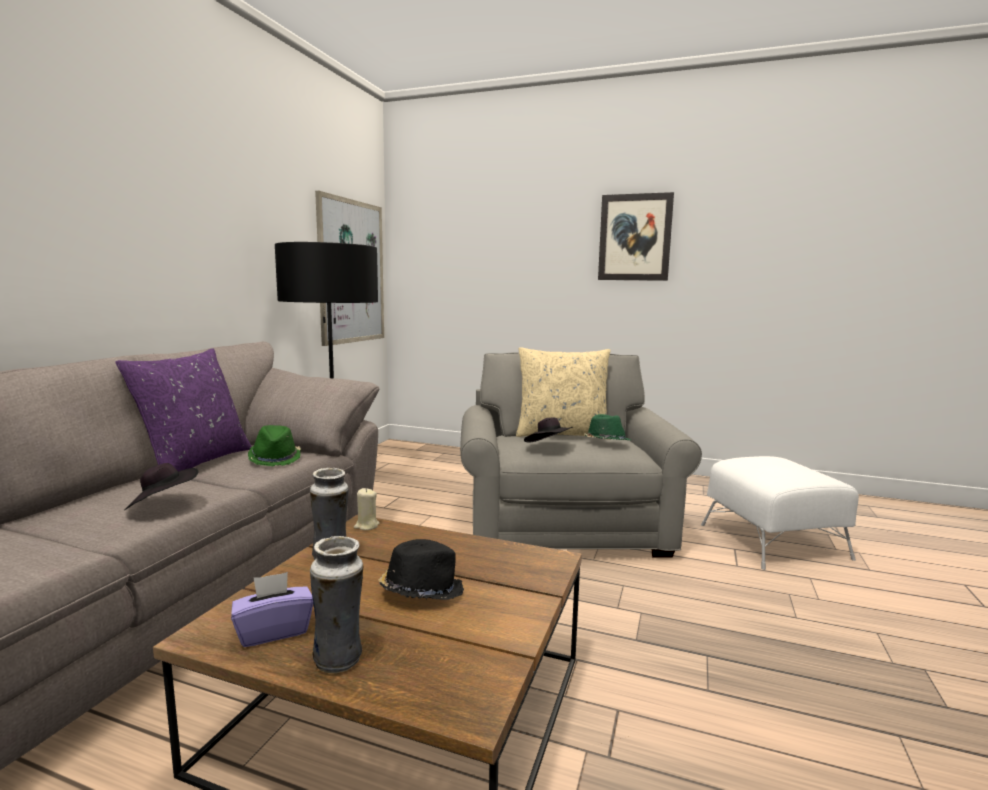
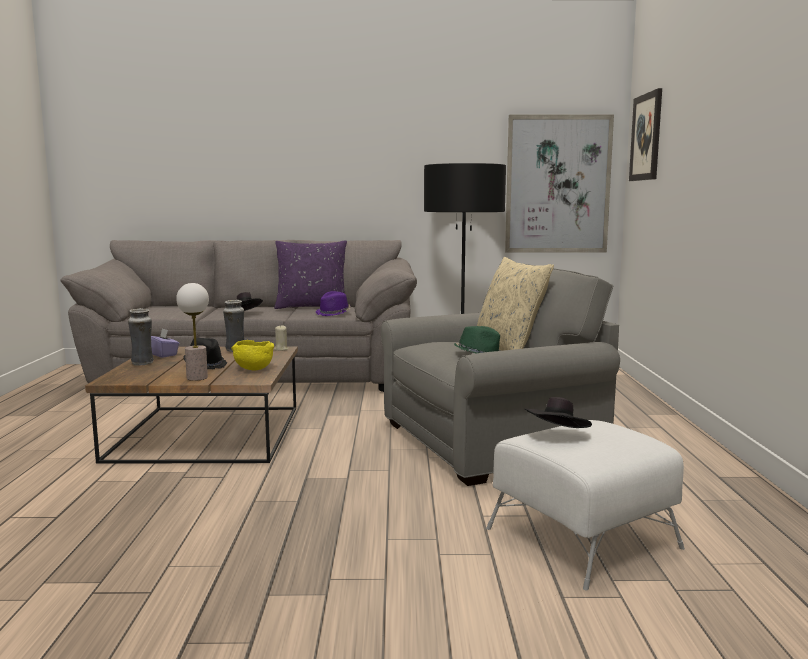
camera: 70 degrees right, 0 degrees up
green hat [248,425,301,466] -> purple hat [316,291,351,316]
black hat [524,418,572,443] -> black hat moved to [525,397,592,428]
picture [598,192,674,281] -> picture moved to [629,88,662,181]
none -> table lamp [176,283,209,381]
none -> yellow bowl [231,340,274,371]

